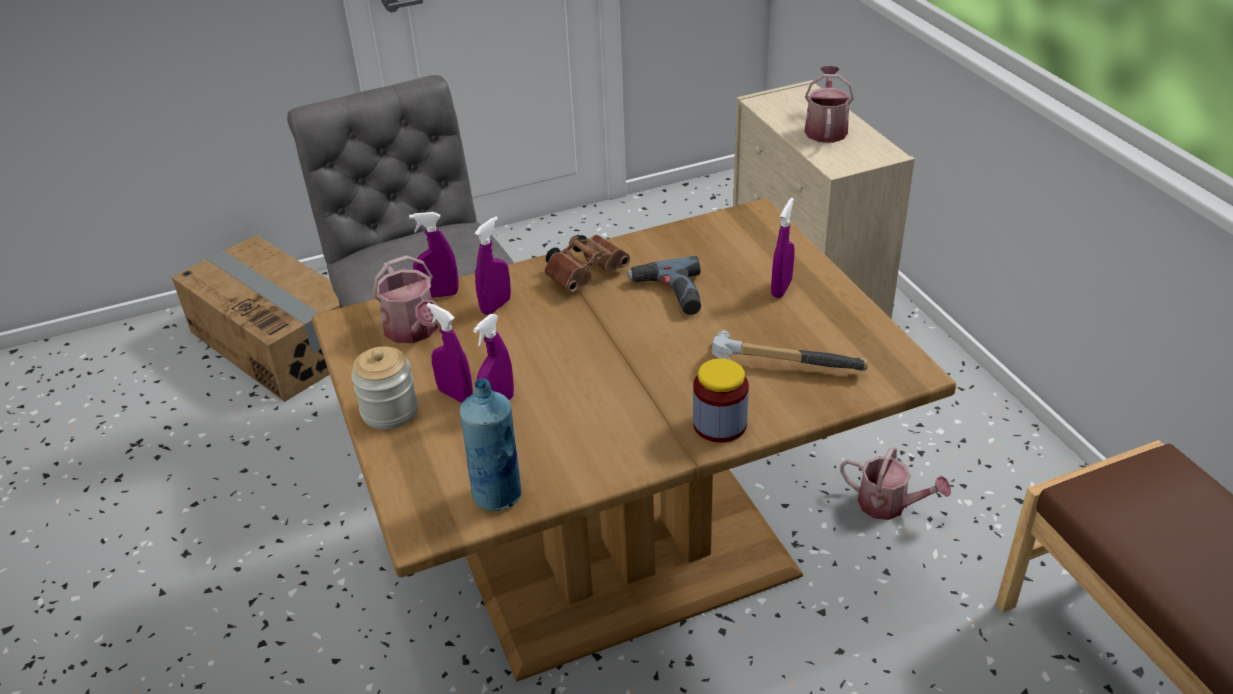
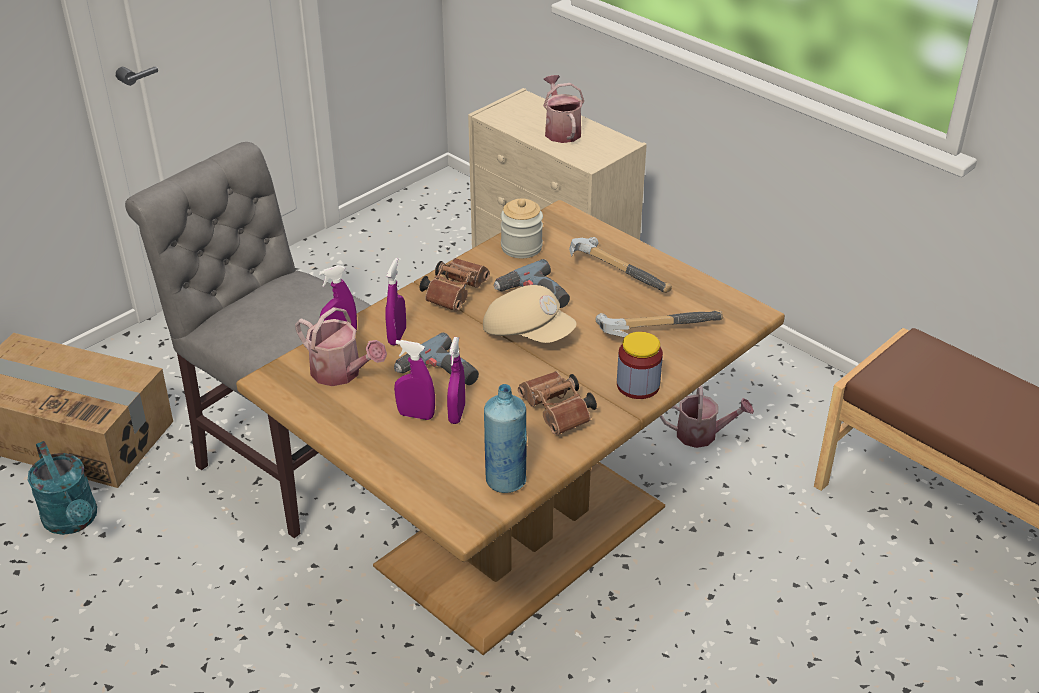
camera: 25 degrees left, 0 degrees up
jar [351,347,418,429] -> jar moved to [501,198,543,258]
purple spray bottle [771,198,795,298] -> hammer [569,237,672,293]
none -> turquoise watering can [28,441,97,535]
none -> power drill [394,332,479,385]
none -> beige cap [483,285,577,343]
none -> brown binoculars [518,371,597,435]

